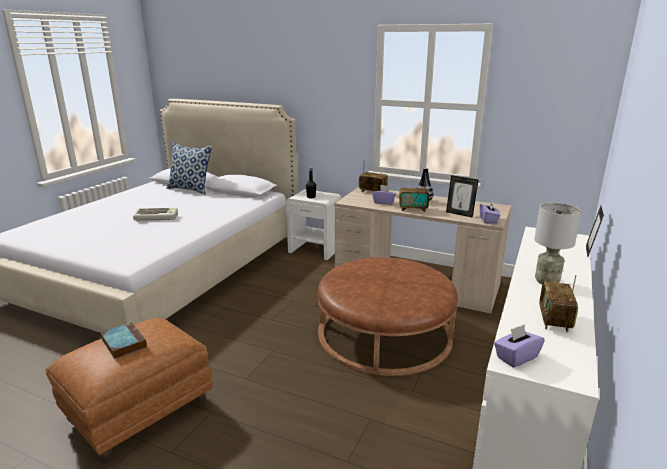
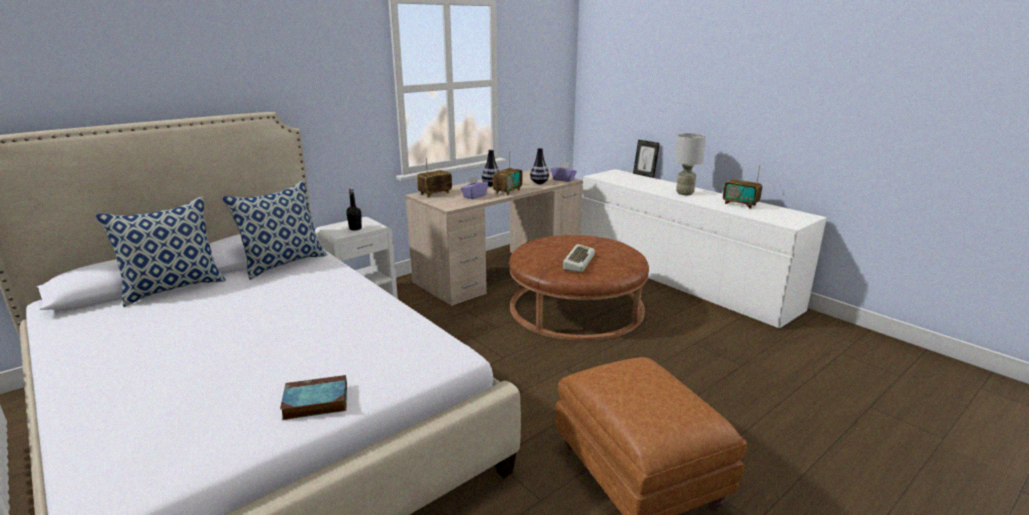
camera: 65 degrees left, 0 degrees up
book [100,322,147,359] -> book moved to [280,375,347,420]
keyboard [133,208,178,221] -> keyboard moved to [563,244,595,272]
picture frame [446,175,478,218] -> vase [530,147,549,184]
purple tissue box [494,324,545,368] -> none
none -> pillow [222,180,327,280]

